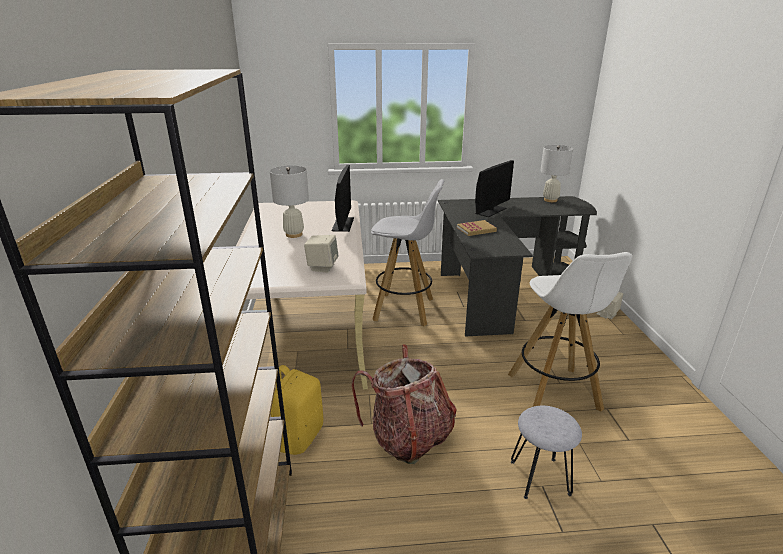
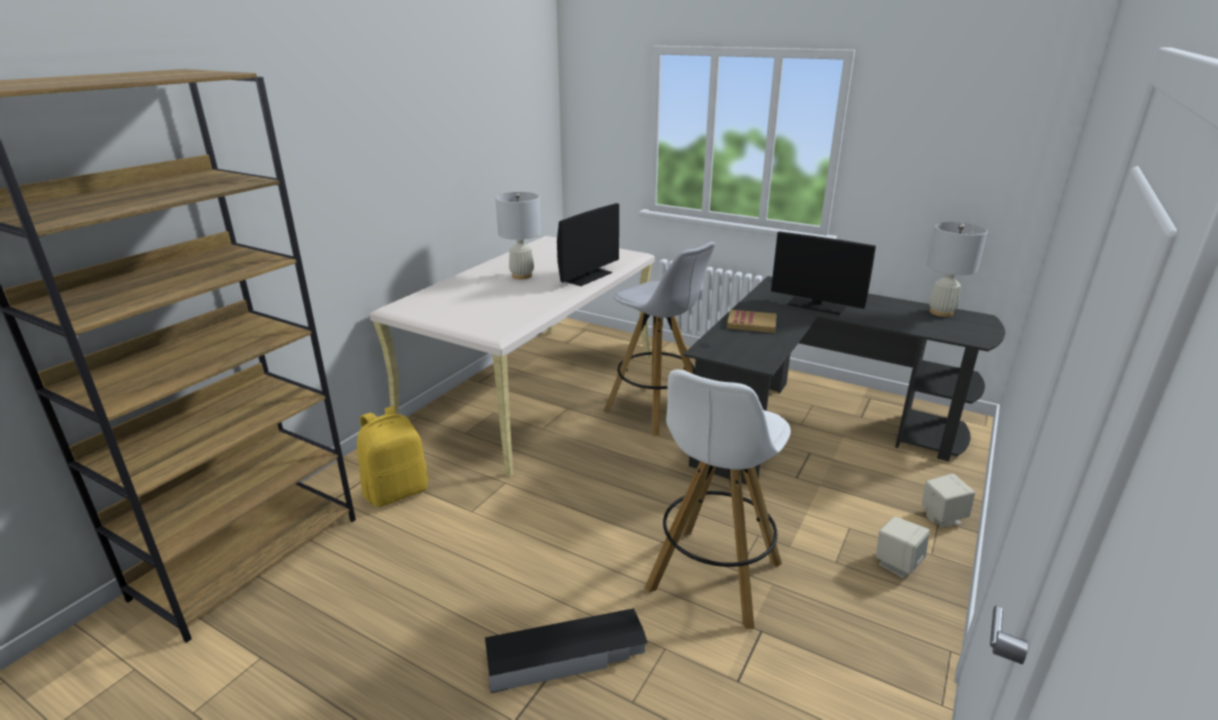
camera: 35 degrees right, 0 degrees up
beige speaker [304,235,339,273] -> beige speaker moved to [876,516,930,578]
backpack [351,344,457,464] -> none
monitor [475,160,514,217] -> monitor turned 45 degrees clockwise [771,231,876,315]
grey stool [511,406,582,499] -> black storage box [485,608,648,693]

